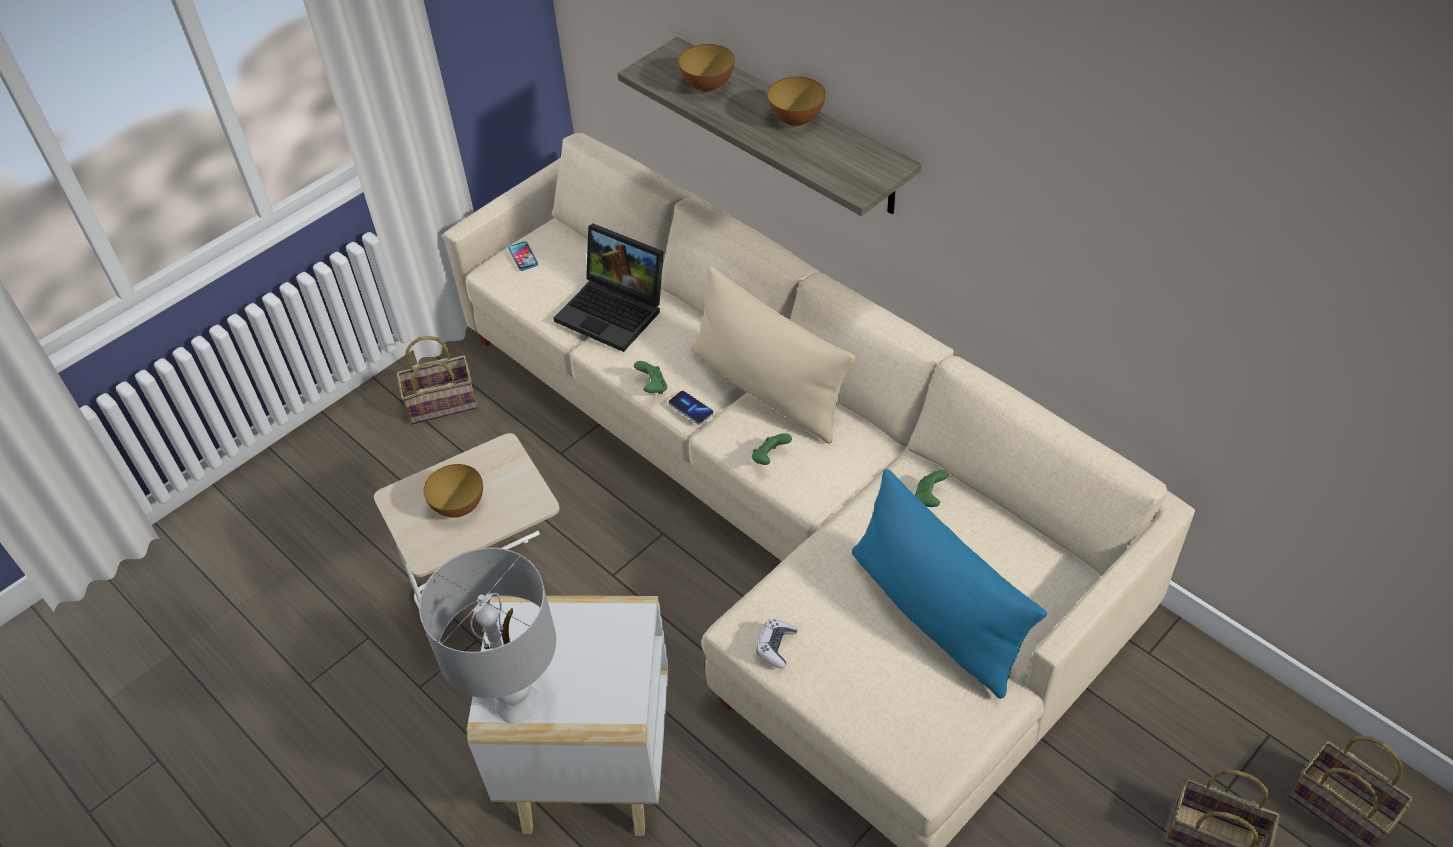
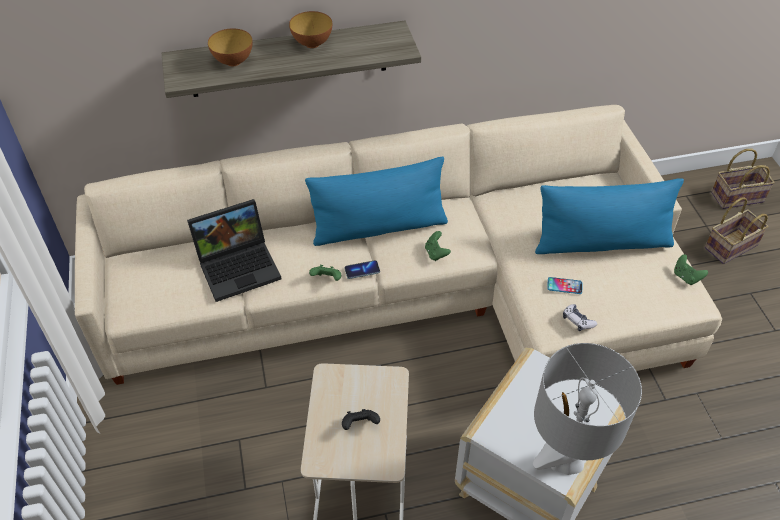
camera: 60 degrees left, 0 degrees up
basket [396,336,478,424] -> none
bowl [424,464,483,518] -> black game controller [342,409,380,430]
phone [508,241,538,271] -> phone moved to [547,277,582,294]
beige pillow [691,266,856,444] -> blue pillow [305,157,448,246]
green game controller [915,470,949,507] -> green game controller moved to [674,254,708,285]

